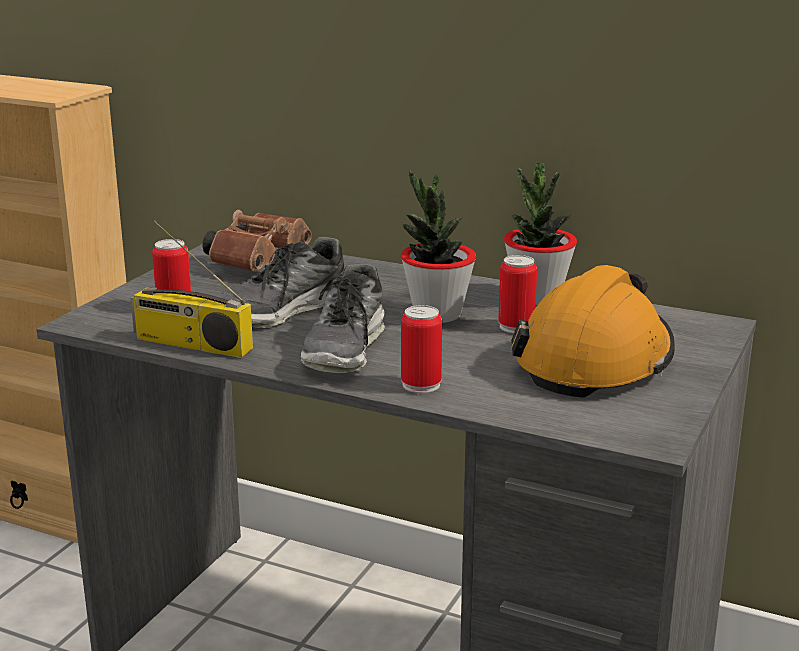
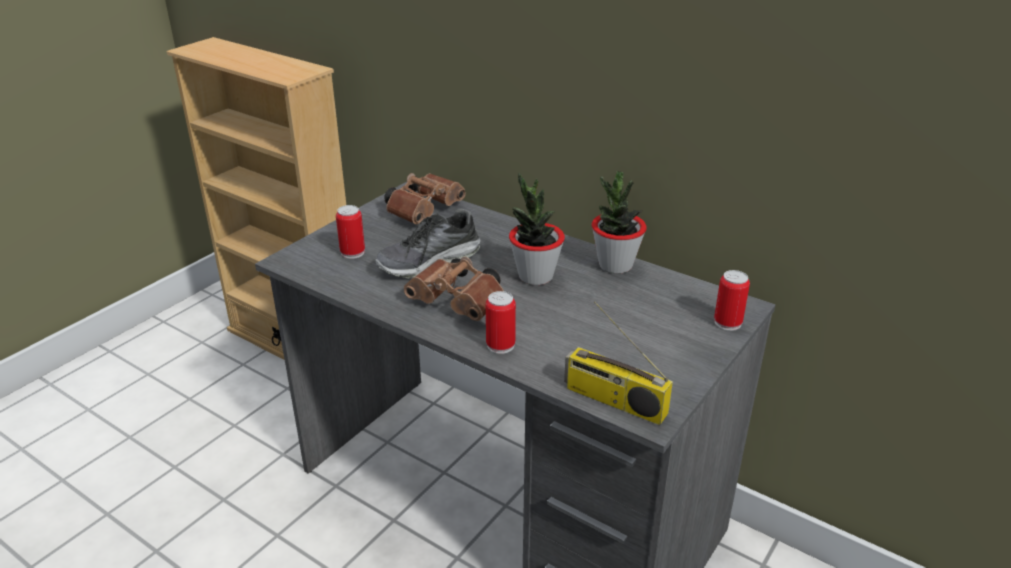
camera: 10 degrees right, 10 degrees up
radio [131,221,253,358] -> radio moved to [564,301,673,425]
shoe [301,264,385,373] -> brown binoculars [404,257,504,321]
can [498,255,537,333] -> can moved to [714,270,750,331]
orange hard hat [511,265,675,398] -> none

